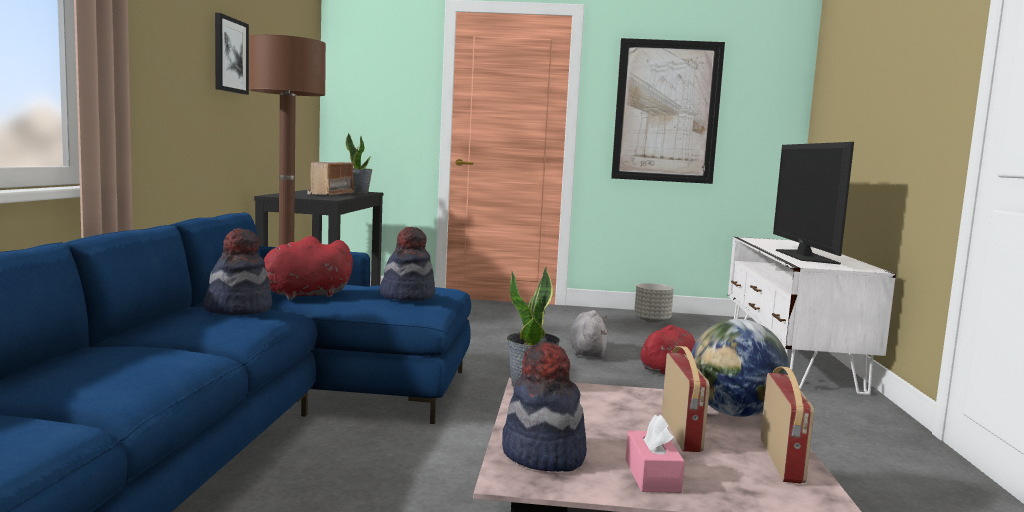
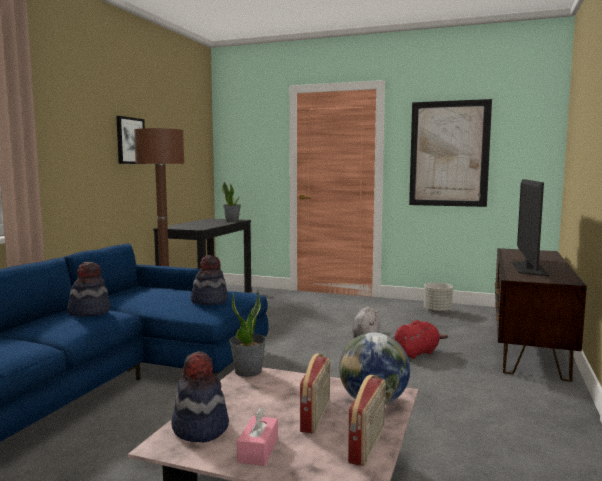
camera: 15 degrees right, 0 degrees up
red plush toy [264,236,353,300] -> none
radio [307,162,356,195] -> none
white tv stand [728,237,896,395] -> brown tv stand [495,248,587,381]

